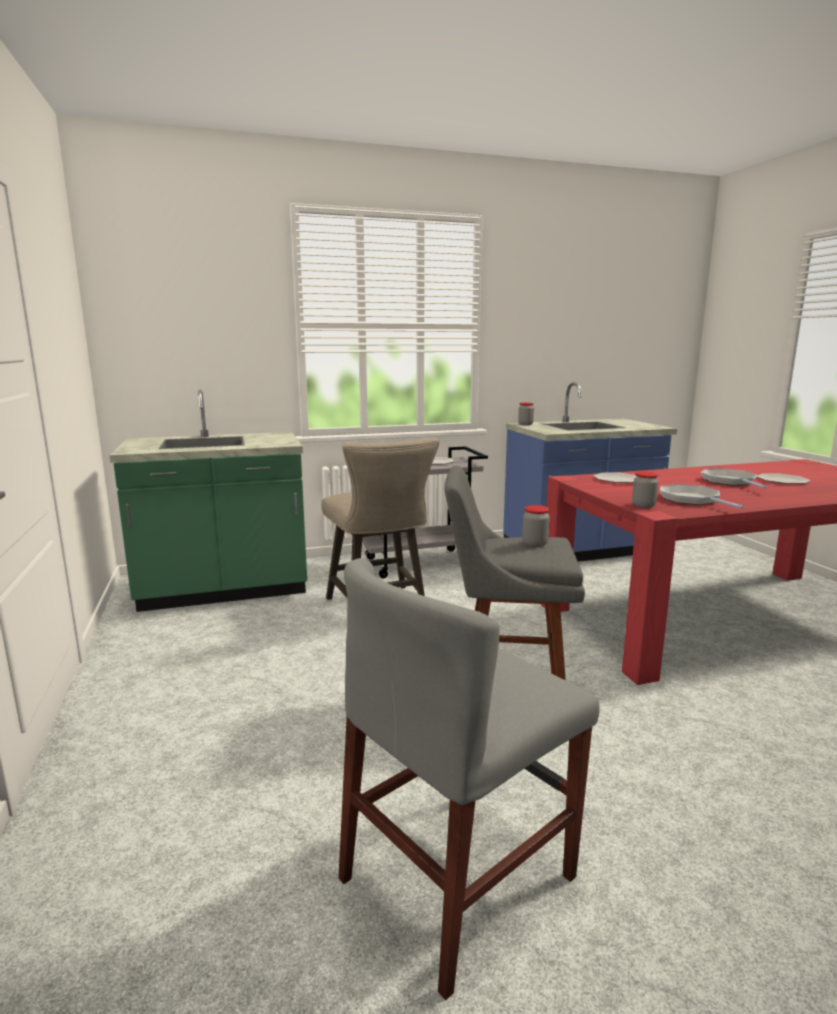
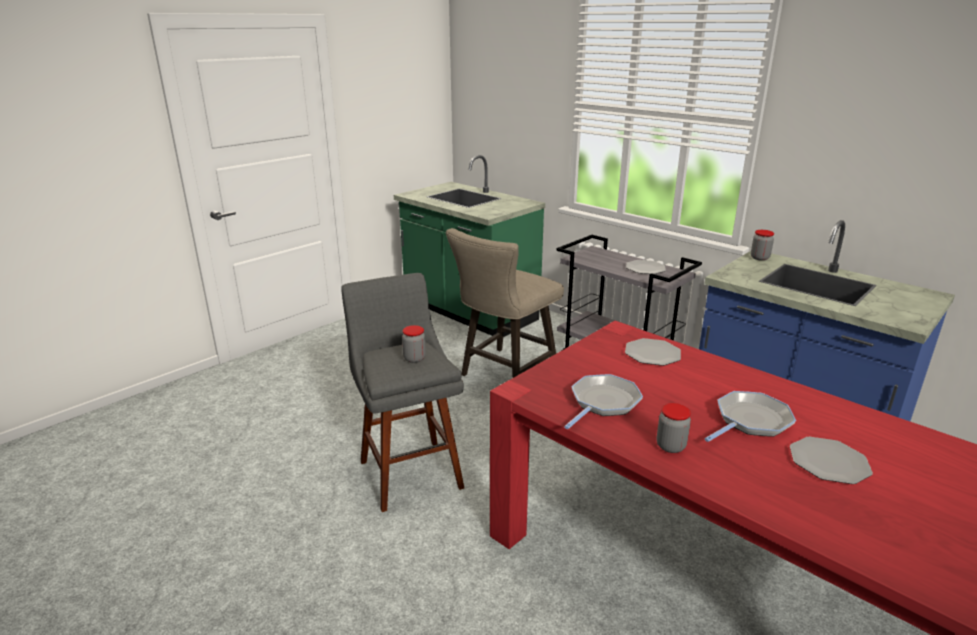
camera: 60 degrees right, 10 degrees up
grey chair [338,558,600,1000] -> none
jar [632,471,658,508] -> jar moved to [657,403,691,453]

